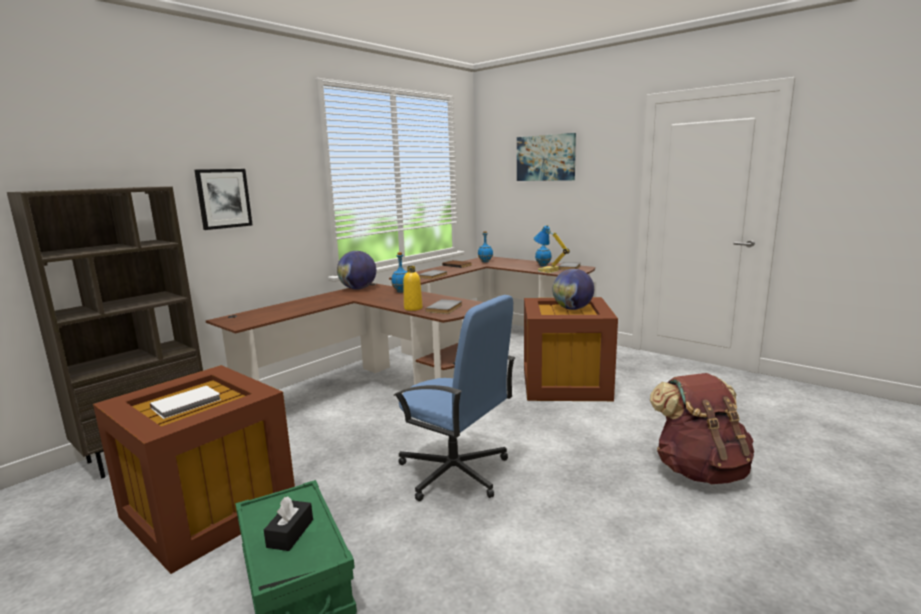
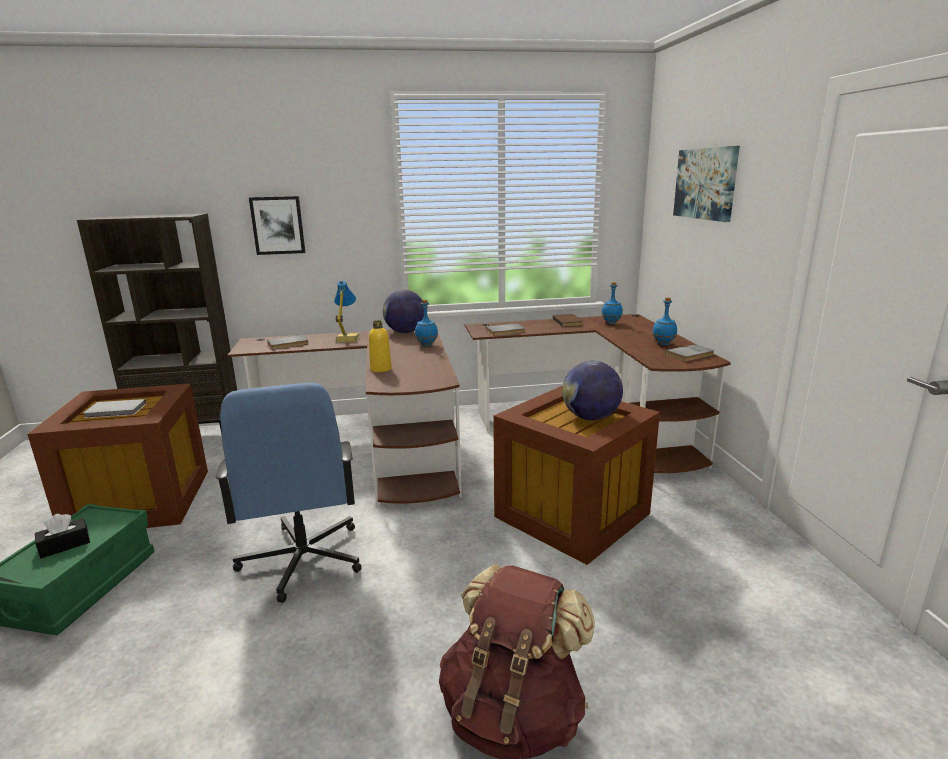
camera: 40 degrees right, 5 degrees up
grey book [425,299,462,314] -> grey book moved to [267,335,309,349]
table lamp [534,225,570,273] -> table lamp moved to [334,281,359,343]

